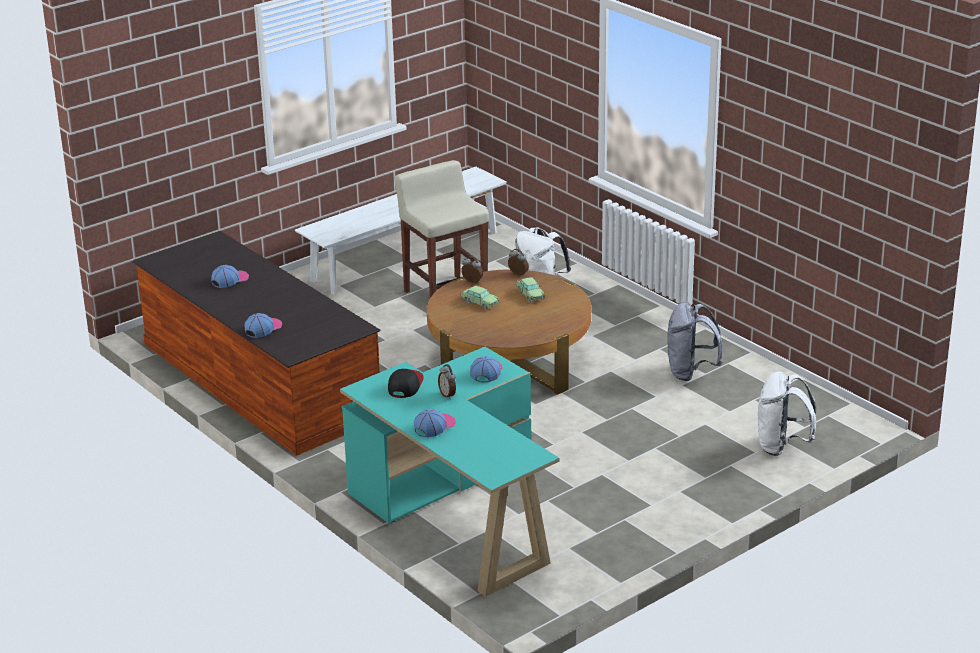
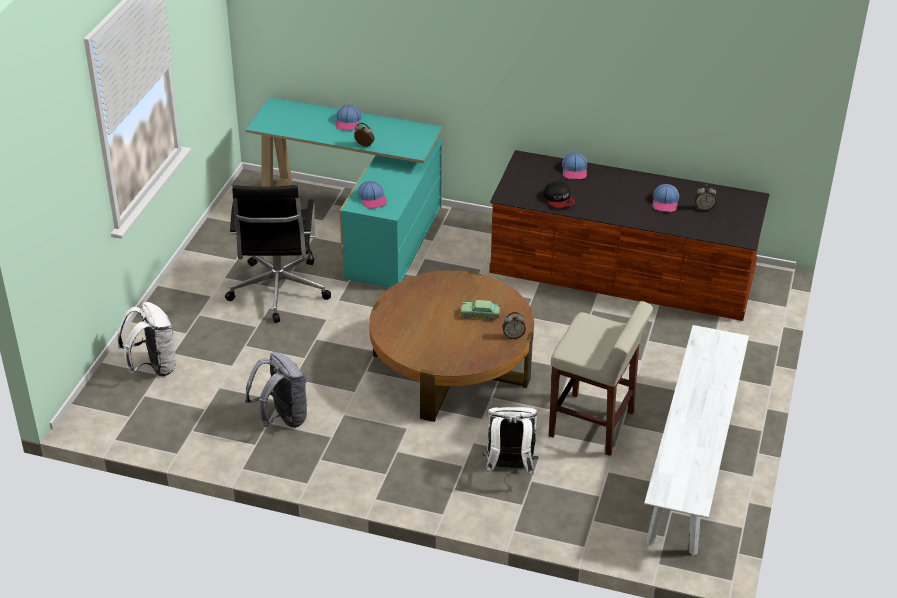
camera: 145 degrees right, 10 degrees up
cap [388,369,424,398] -> cap moved to [543,182,575,208]
alarm clock [508,249,529,276] -> alarm clock moved to [695,185,717,211]
toy car [516,277,545,302] -> none
none -> black office chair [225,185,331,323]

